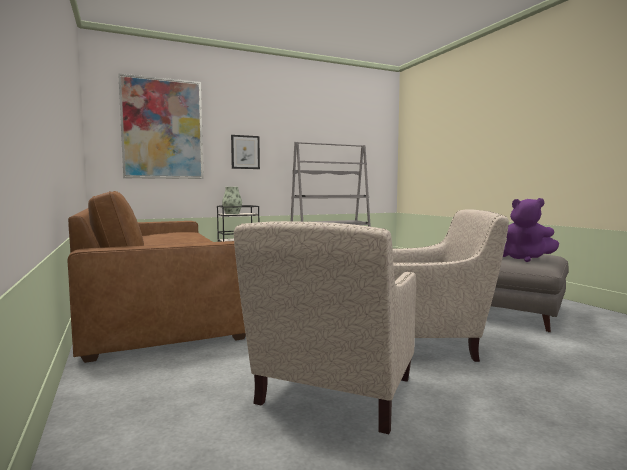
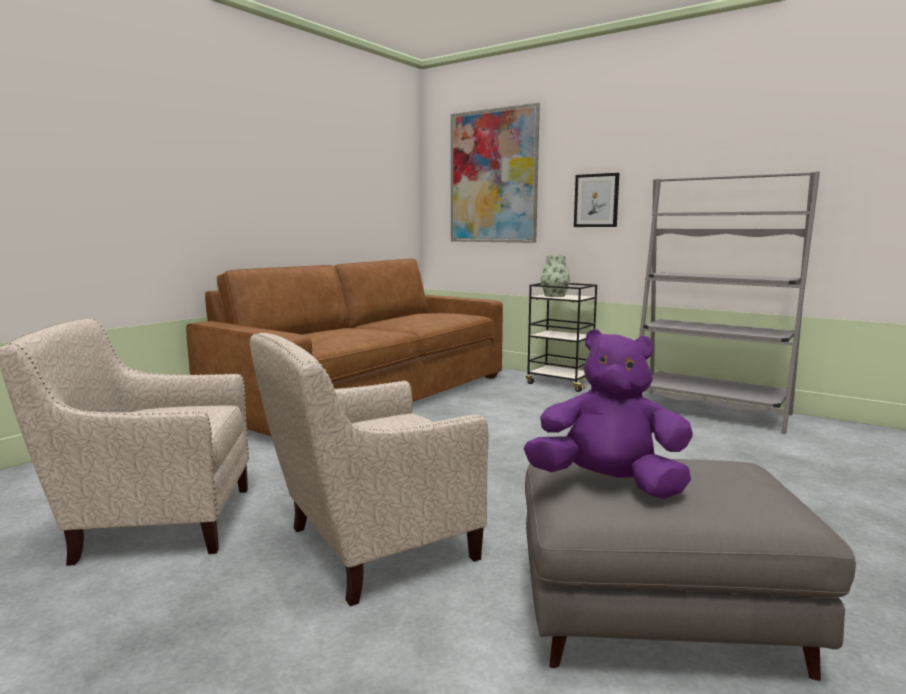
camera: 60 degrees right, 5 degrees up
beige armchair [393,209,509,362] -> beige armchair turned 90 degrees clockwise [250,332,489,606]
purple plush toy [503,198,559,262] -> purple plush toy turned 120 degrees clockwise [524,329,693,499]

